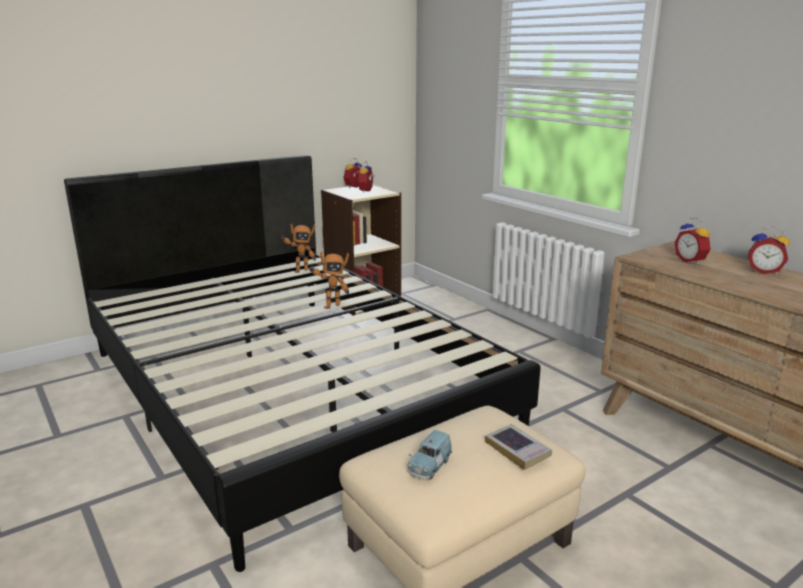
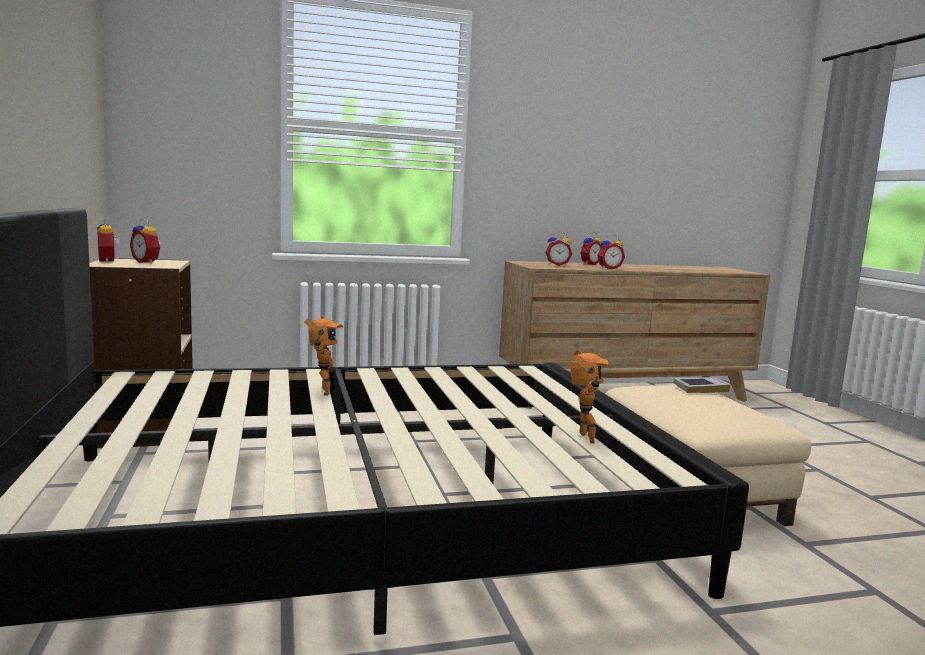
camera: 70 degrees left, 10 degrees down
toy robot [281,223,316,273] -> toy robot moved to [570,350,609,443]
blue toy car [407,430,452,480] -> none
none -> alarm clock [597,234,625,269]

